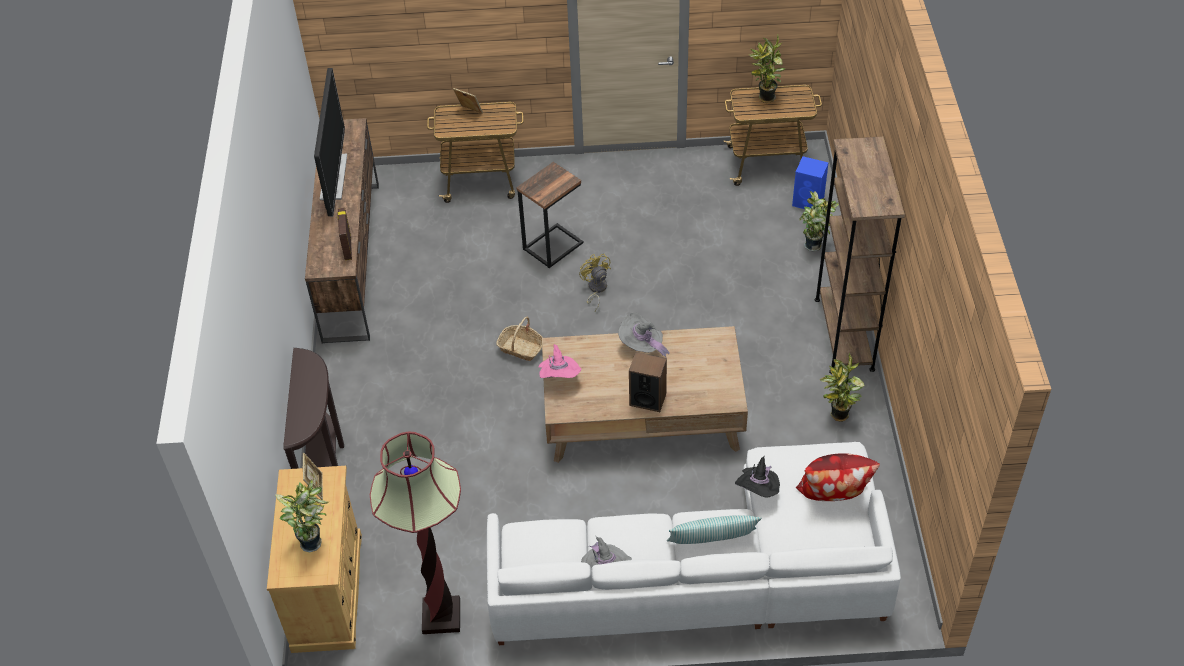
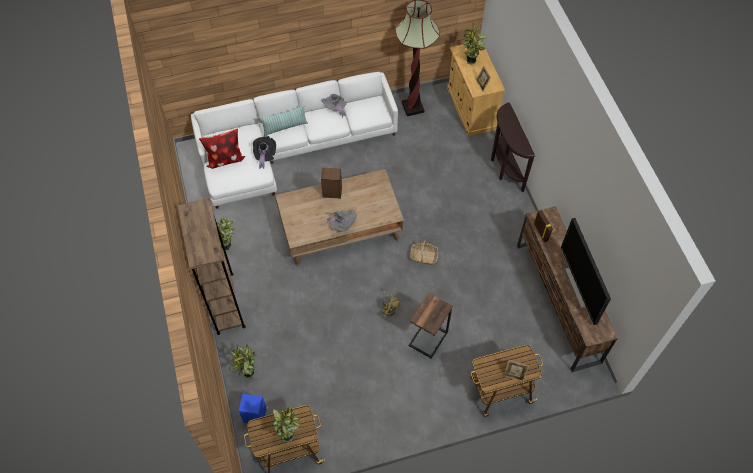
camera: 165 degrees right, 10 degrees up
pink hat [538,344,582,378] -> none

